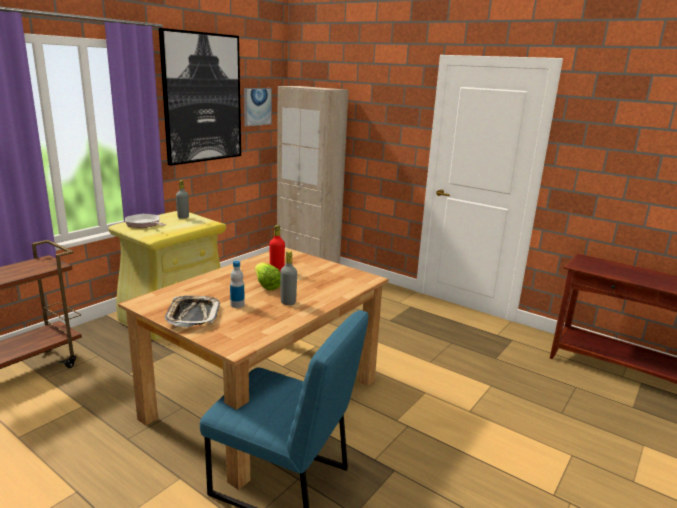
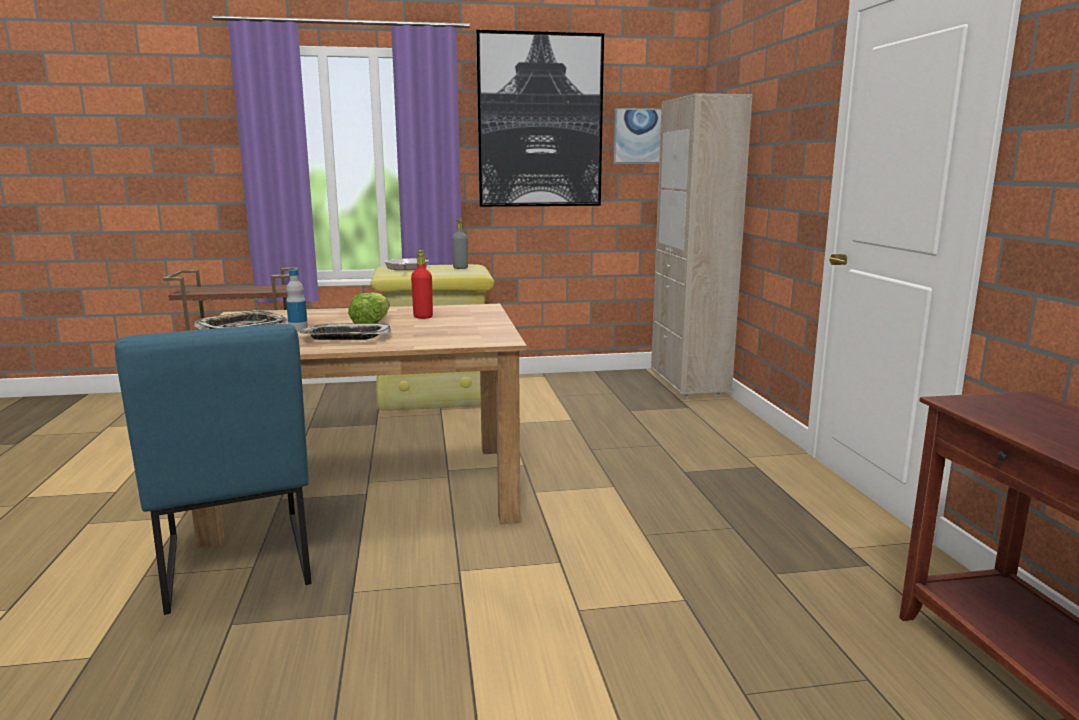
camera: 45 degrees right, 5 degrees down
grey bottle [280,251,297,305] -> tray [299,323,391,340]

